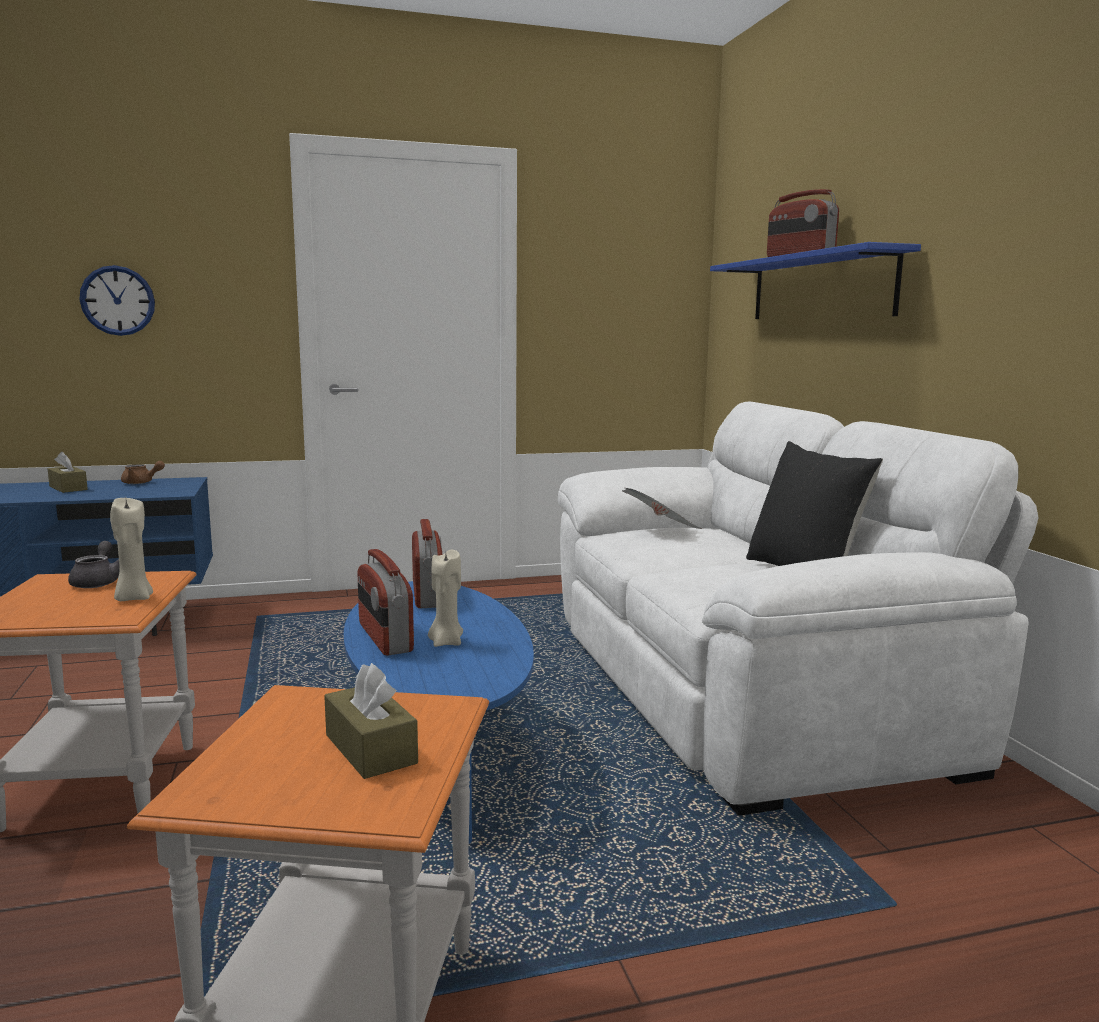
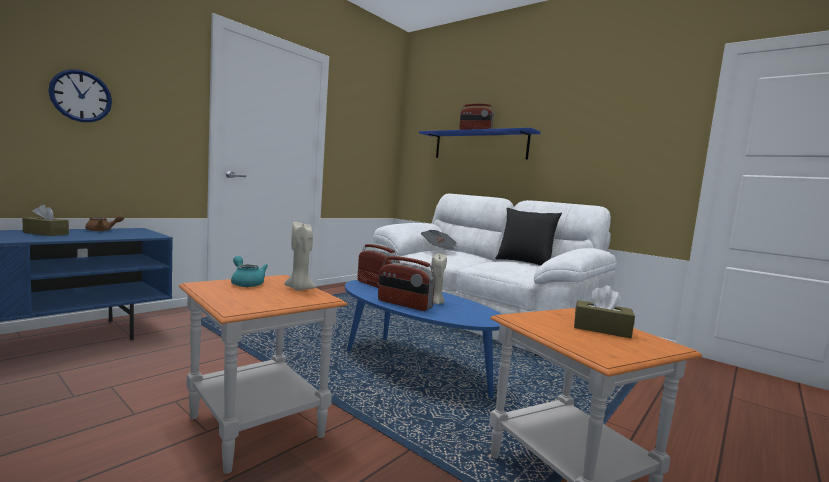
camera: 35 degrees left, 5 degrees down
grey teapot [68,541,120,588] -> turquoise teapot [231,256,268,287]

